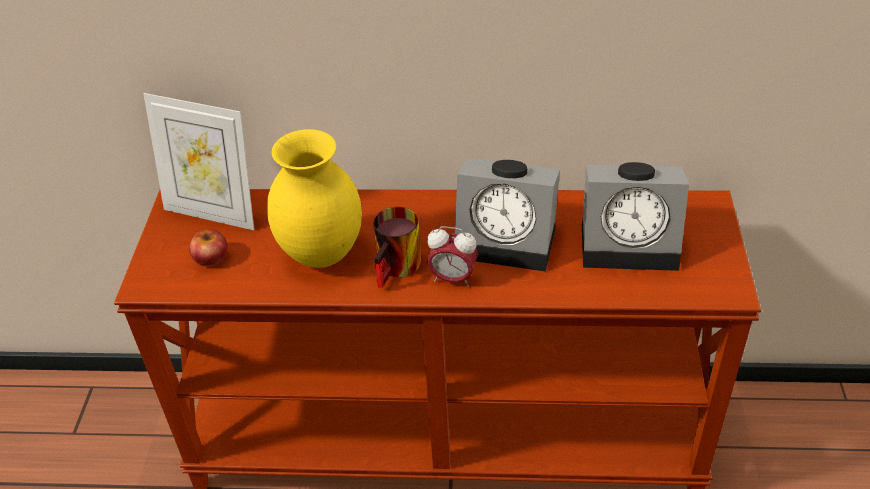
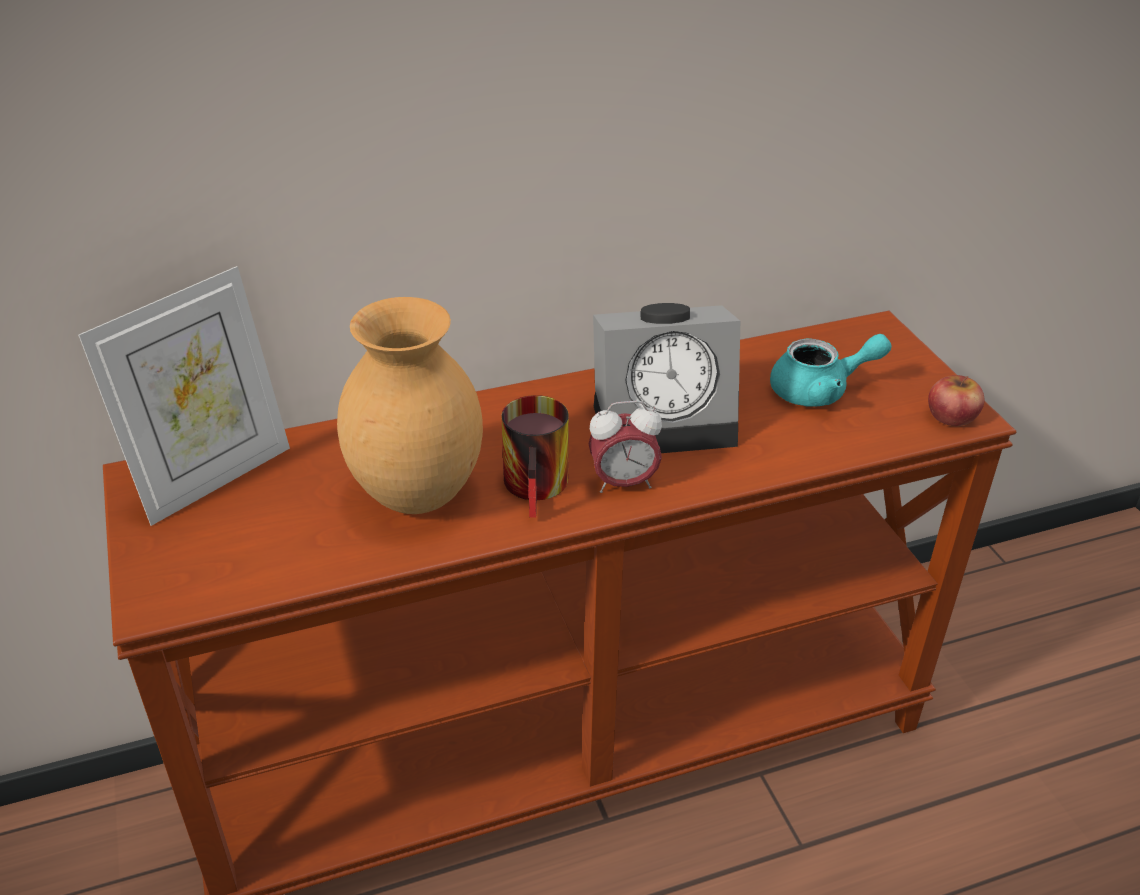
camera: 25 degrees left, 5 degrees down
picture frame [143,93,254,230] -> picture frame turned 45 degrees counterclockwise [78,266,290,526]
apple [189,230,228,266] -> apple moved to [928,375,985,426]
yellow vase [267,129,362,268] -> brown vase [337,297,483,514]
alarm clock [582,162,689,271] -> turquoise teapot [770,334,891,407]

